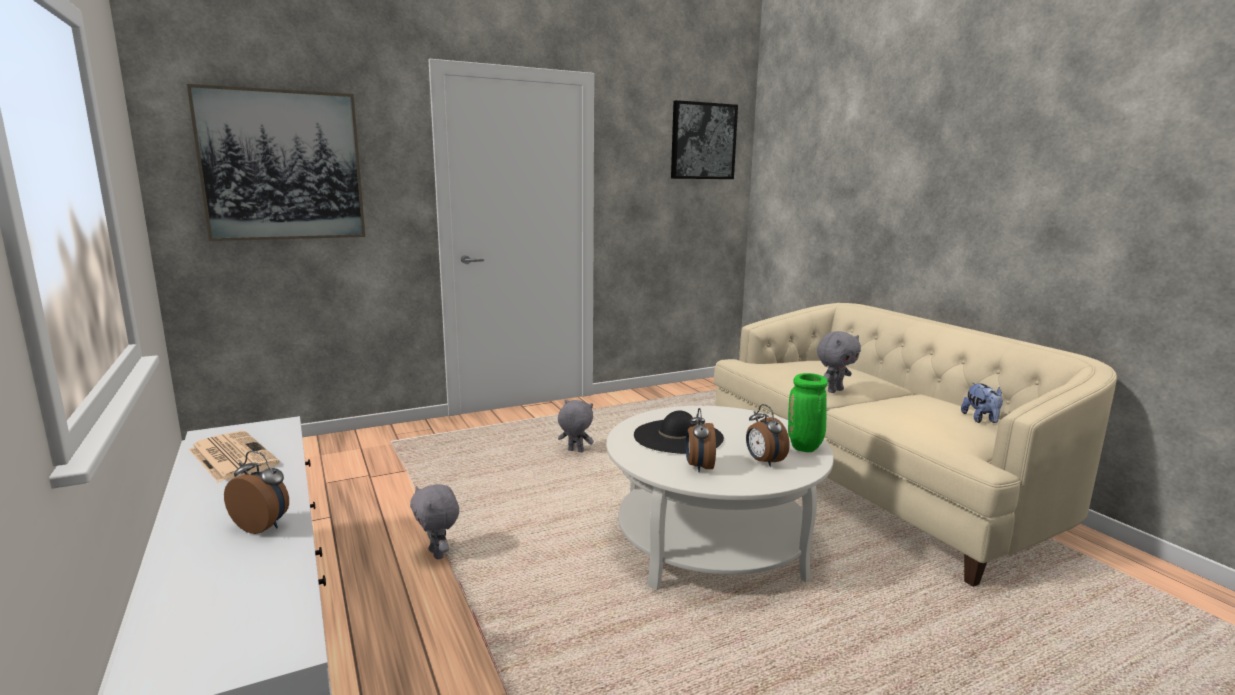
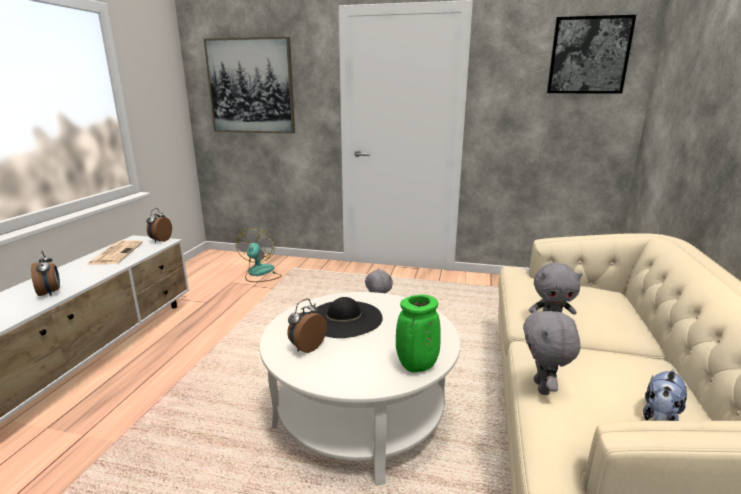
camera: 40 degrees right, 5 degrees up
grey plush toy [410,484,459,559] -> grey plush toy moved to [523,307,581,395]
alarm clock [746,404,790,467] -> alarm clock moved to [146,208,172,243]
none -> fan [235,228,282,282]

